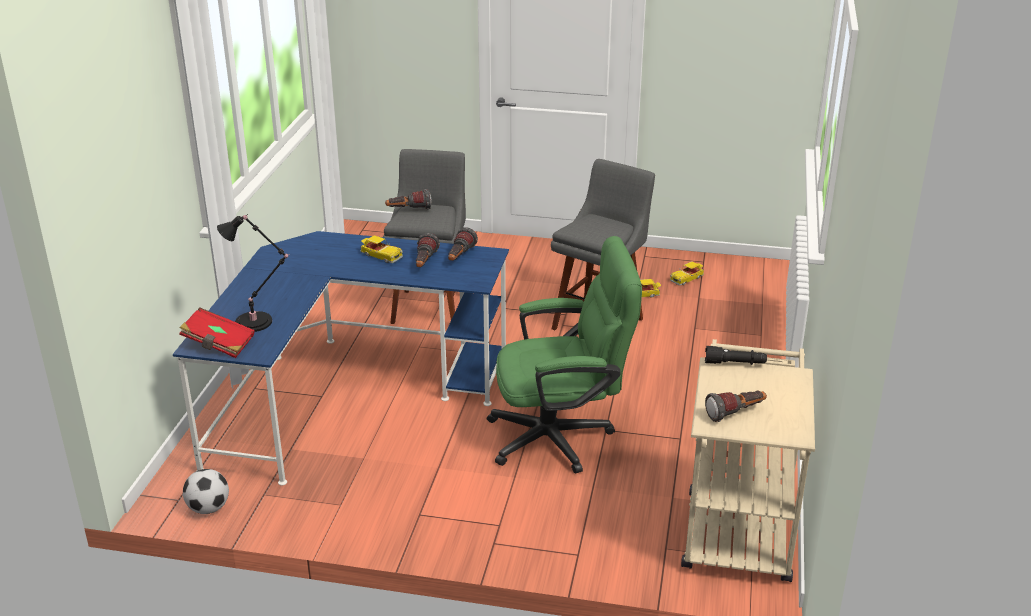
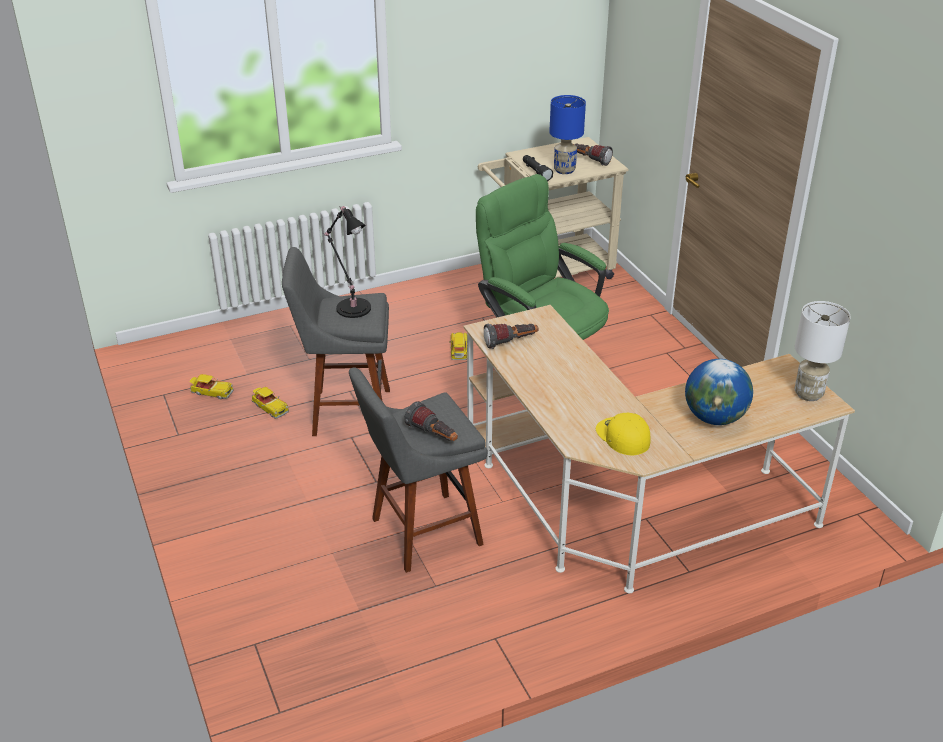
camera: 125 degrees left, 5 degrees up
blue desk [173,231,509,485] -> beige desk [463,305,855,594]
red book [179,307,255,358] -> white table lamp [795,301,851,401]
football [183,469,229,514] -> none
black table lamp [217,214,290,332] -> black table lamp moved to [323,206,371,318]
toy car [361,235,403,263] -> toy car moved to [449,332,467,360]
flashlight [416,233,440,267] -> none
none -> blue table lamp [549,95,586,174]
none -> yellow cap [596,413,650,455]
none -> globe [685,359,753,425]

